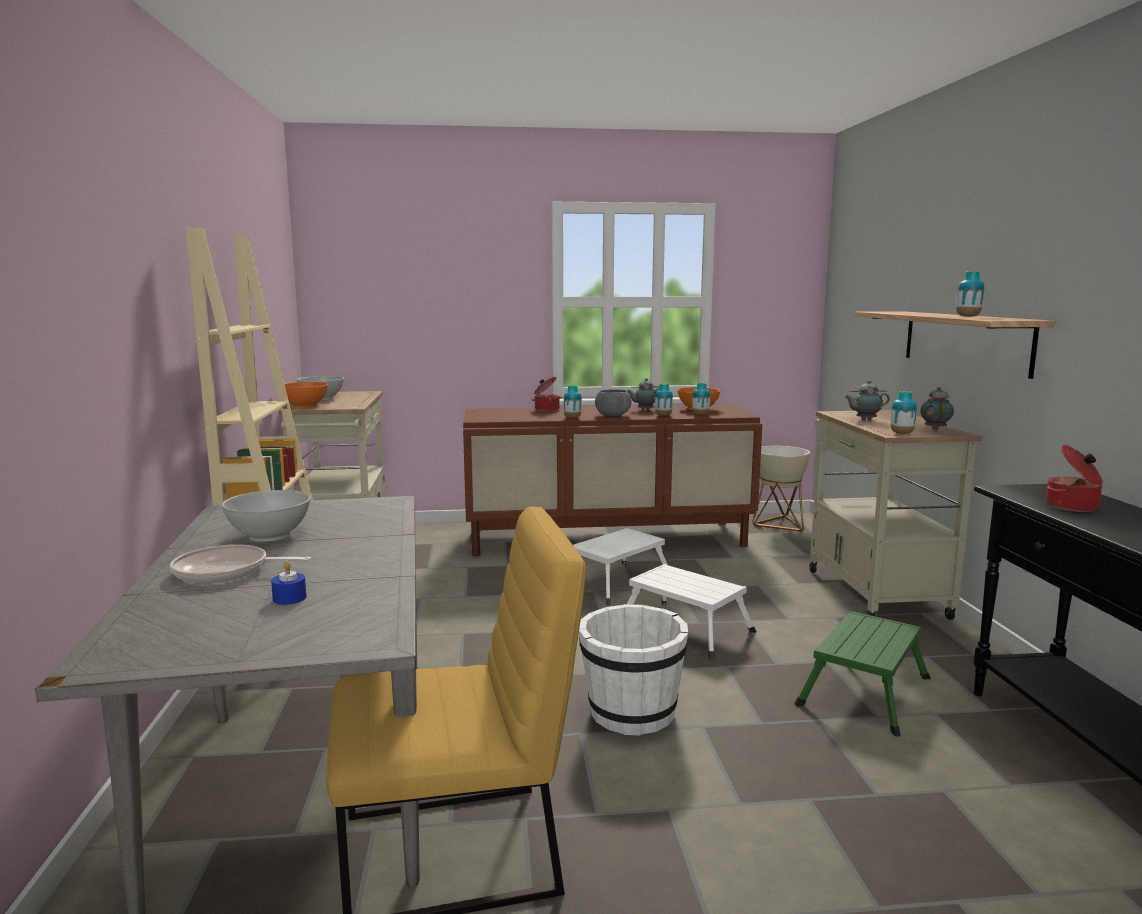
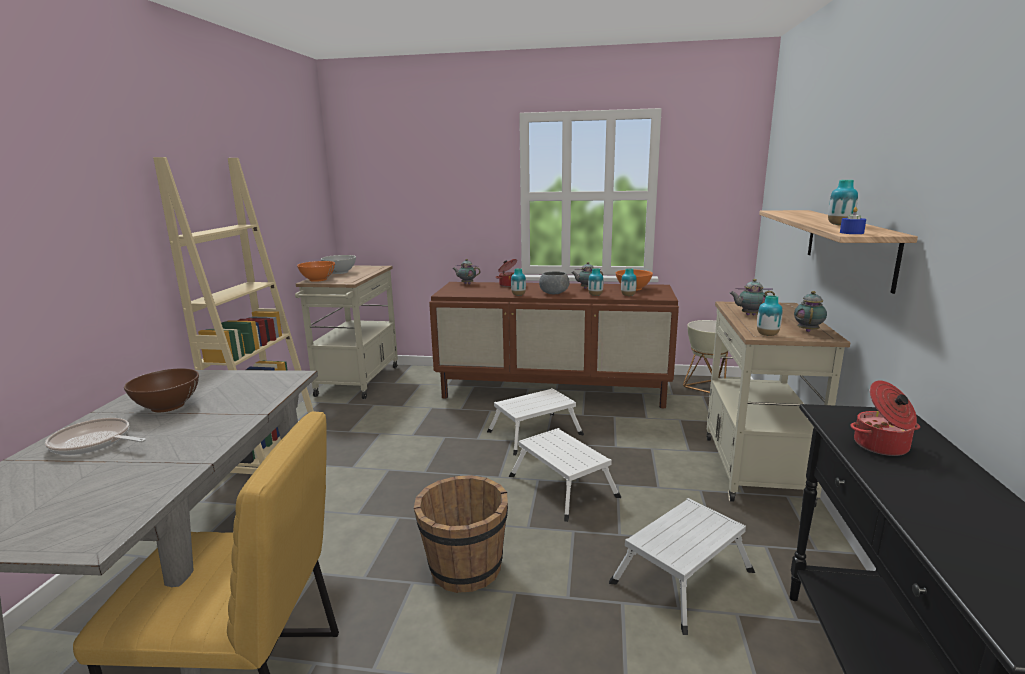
camera: 15 degrees right, 5 degrees up
white bowl [222,490,311,542] -> brown bowl [124,368,199,412]
blue candle [271,562,306,605] -> blue candle moved to [840,207,866,234]
white bucket [579,604,688,736] -> brown bucket [414,475,508,593]
green step ladder [794,611,931,737] -> white step ladder [609,498,755,635]
none -> teapot [452,259,481,284]

